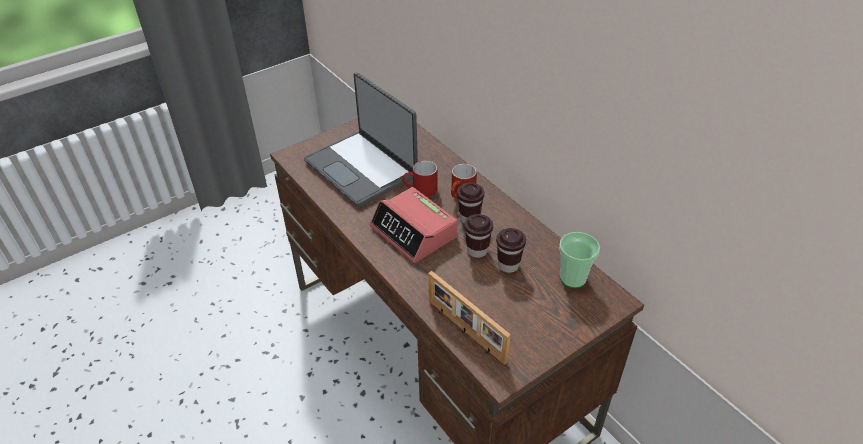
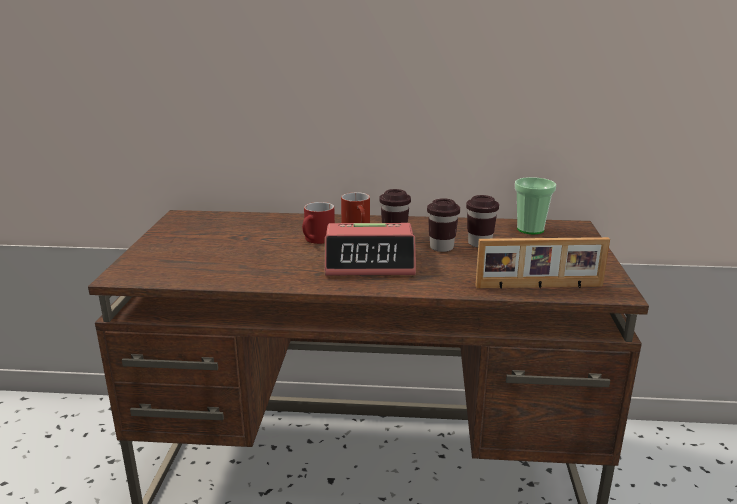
camera: 50 degrees left, 20 degrees down
laptop [304,72,418,207] -> none

